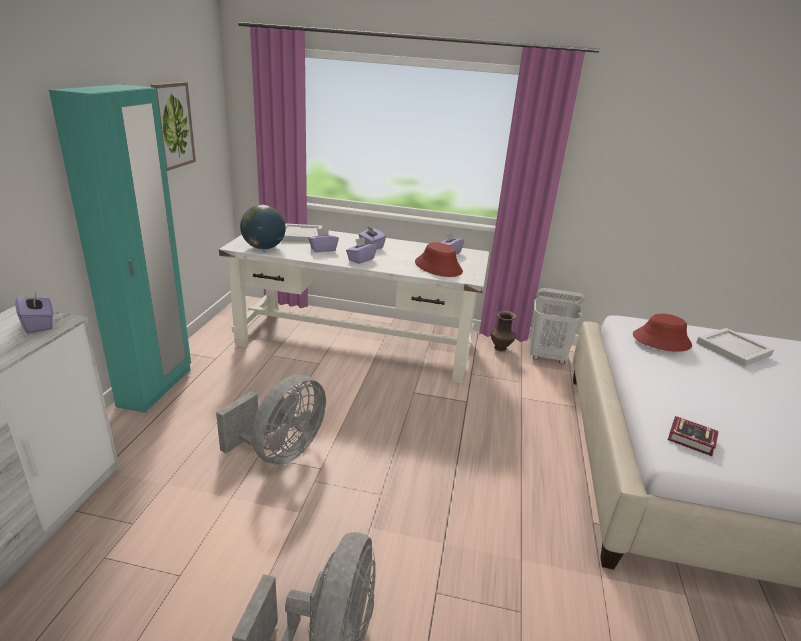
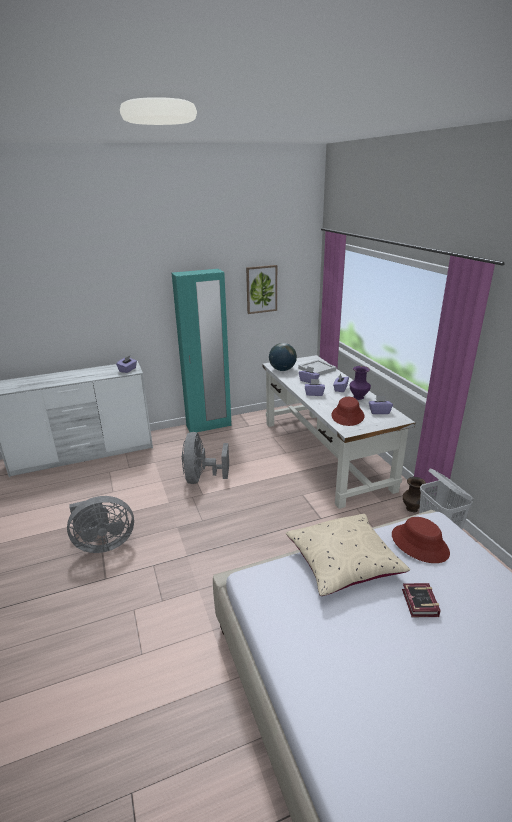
camera: 60 degrees right, 0 degrees up
grey fan [216,375,326,465] -> grey fan turned 90 degrees clockwise [182,432,229,484]
book [668,416,719,456] -> book moved to [402,583,441,617]
white tray [696,328,774,367] -> none
none -> beige pillow [286,514,410,596]
none -> purple vase [350,366,371,400]

